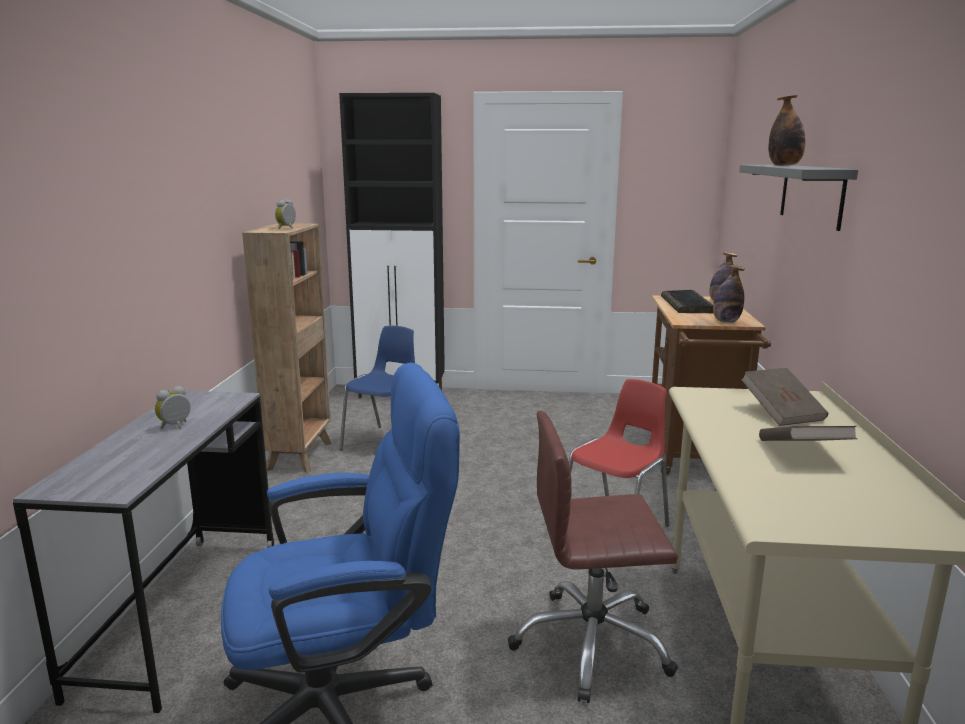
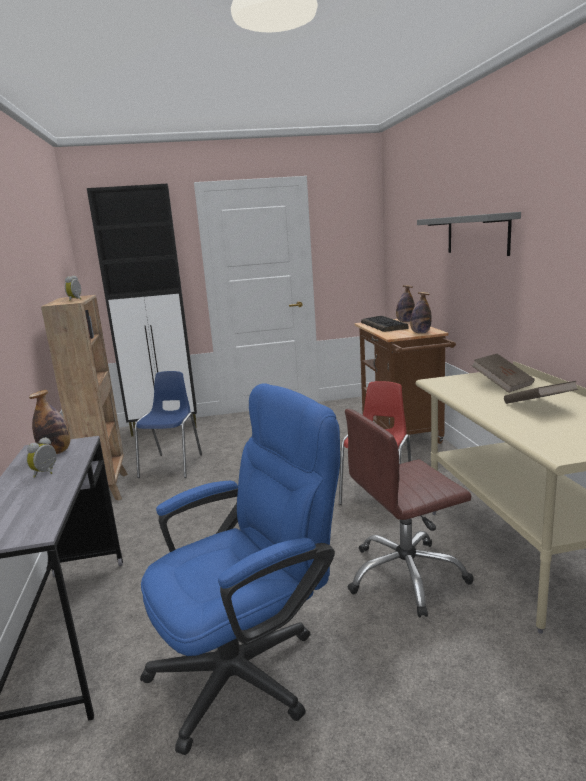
camera: 15 degrees left, 0 degrees up
bottle [768,95,805,166] -> bottle moved to [29,390,70,454]

